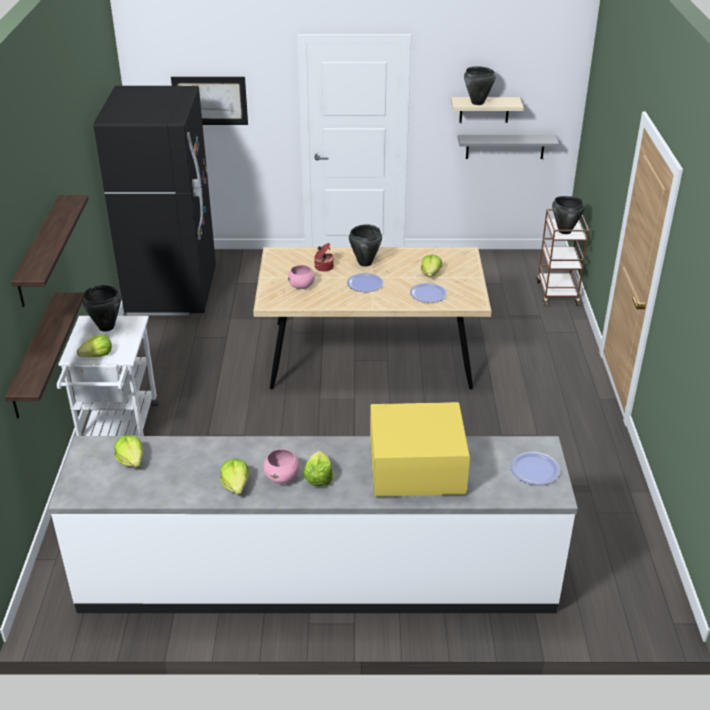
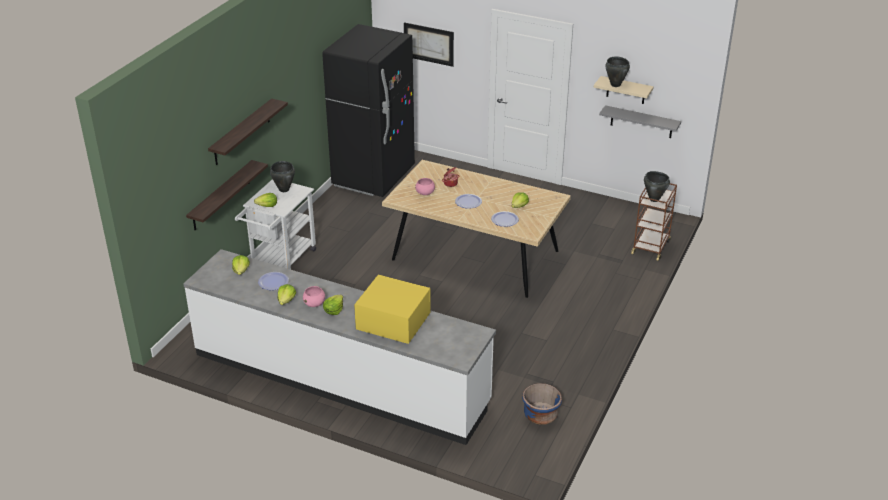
camera: 25 degrees right, 0 degrees up
black cooking pot [349,224,382,266] -> none
plate [510,452,561,485] -> plate moved to [258,272,289,290]
none -> blue planter [522,383,562,425]

